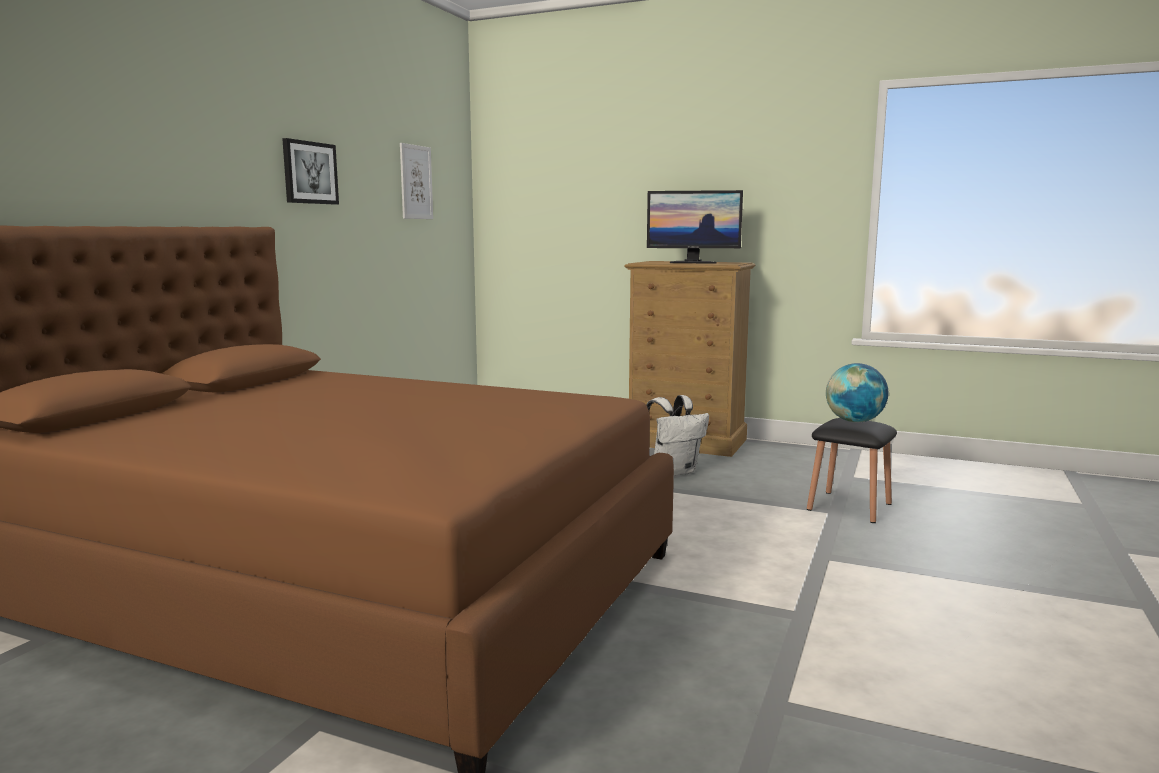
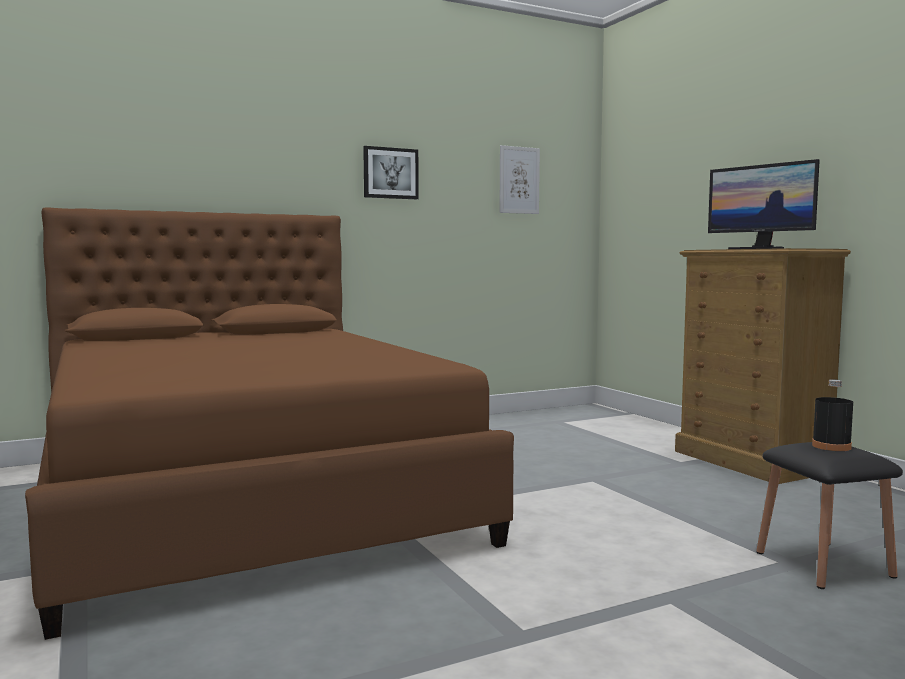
camera: 40 degrees right, 5 degrees down
white backpack [646,395,709,476] -> none
globe [826,363,888,423] -> black bottle [812,379,853,451]

